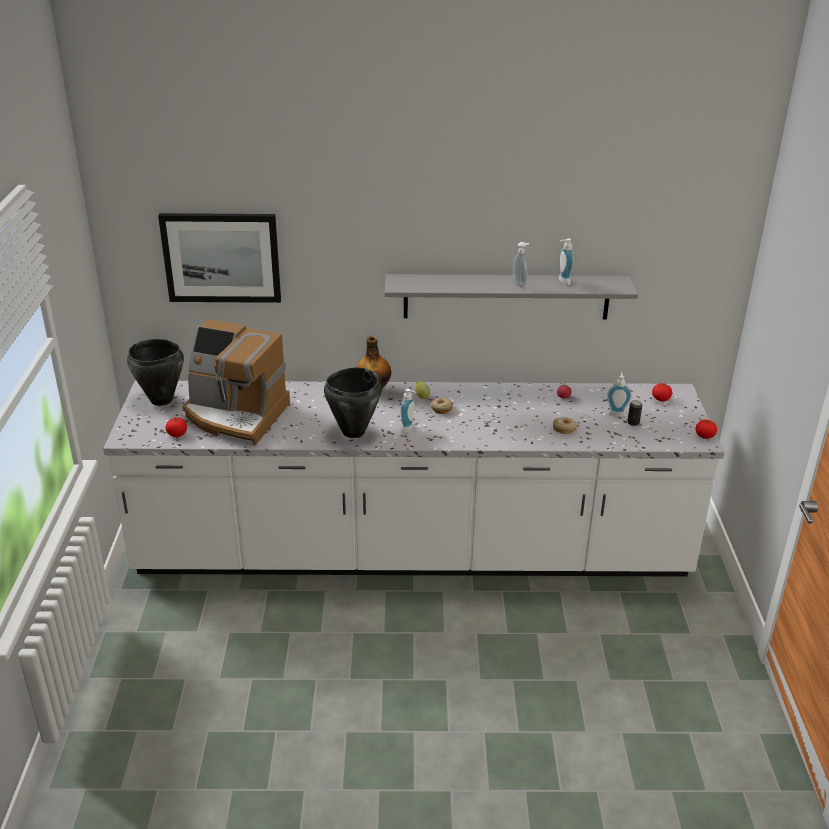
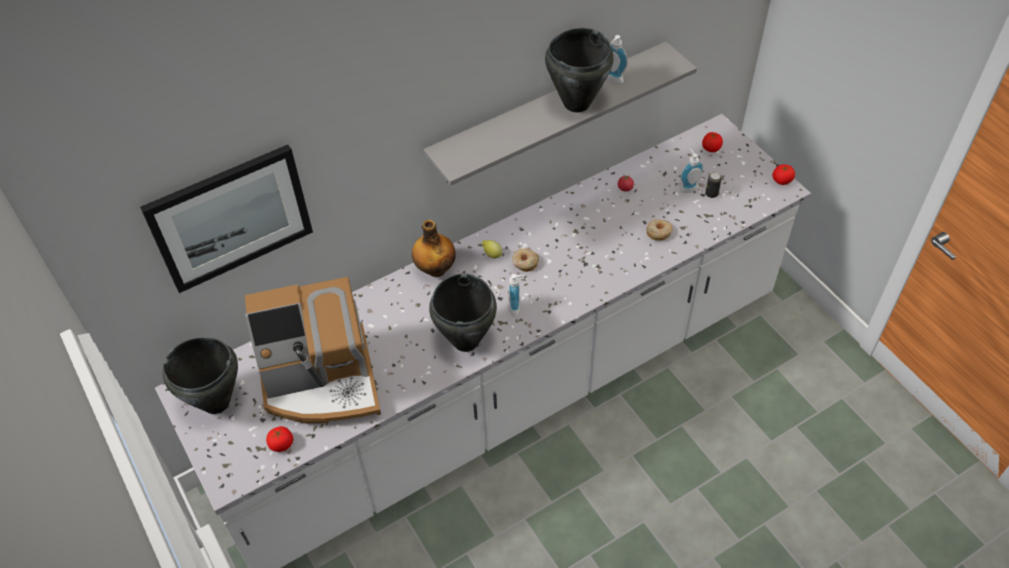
camera: 30 degrees left, 20 degrees up
soap dispenser [513,242,530,288] -> black cooking pot [545,28,613,112]

